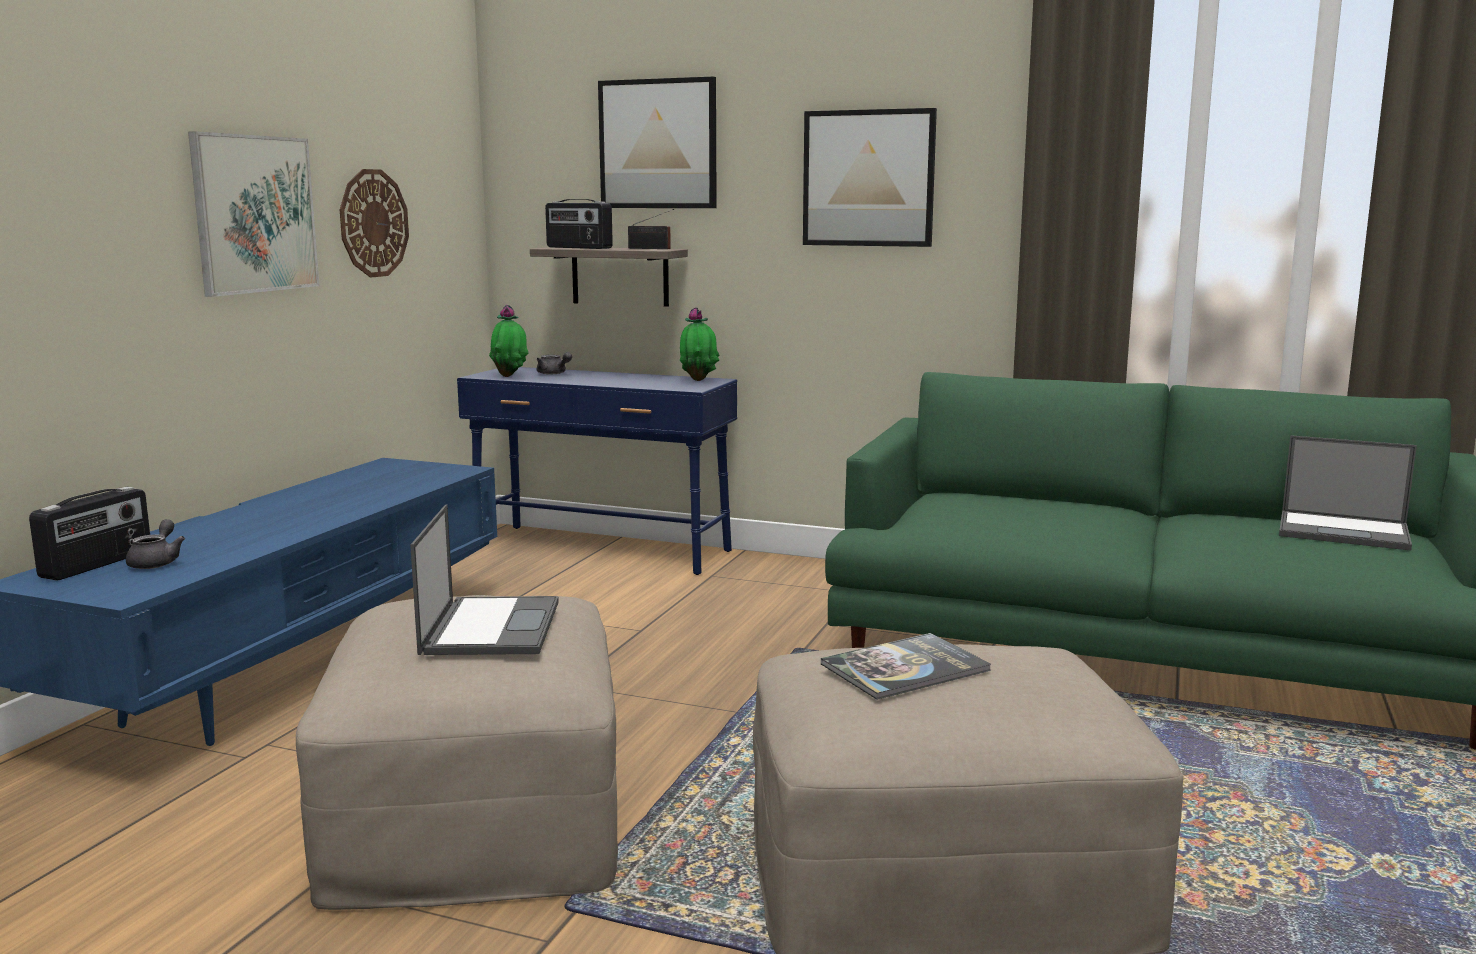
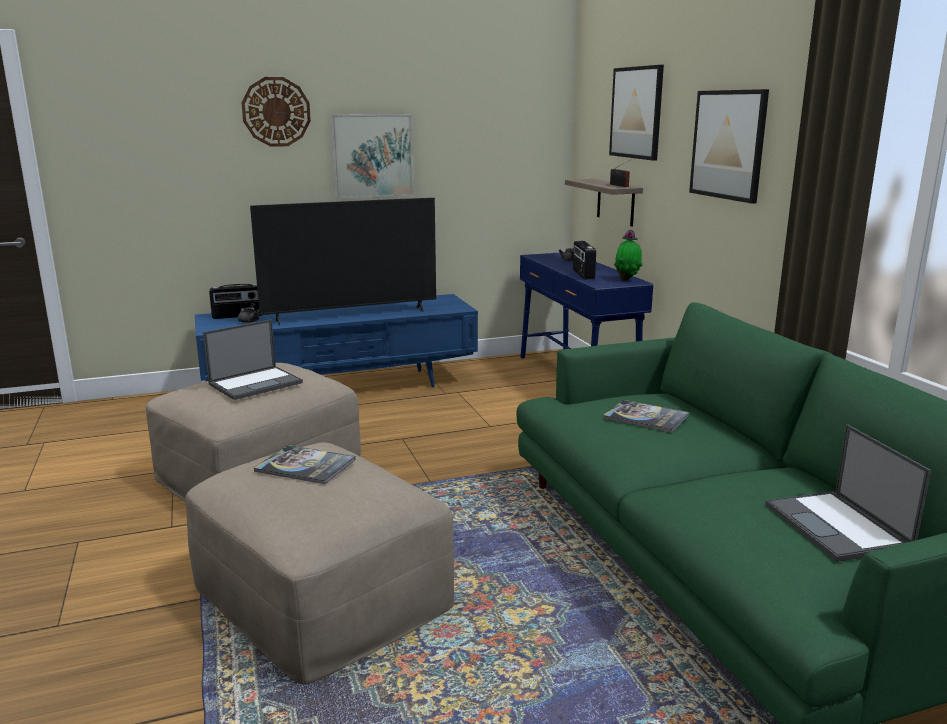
camera: 50 degrees right, 5 degrees up
wall clock [340,169,409,278] -> wall clock moved to [242,77,311,147]
potted plant [489,305,529,377] -> none
radio [545,199,613,249] -> radio moved to [573,240,596,280]
none -> television [250,198,436,326]
none -> book [603,400,689,433]

